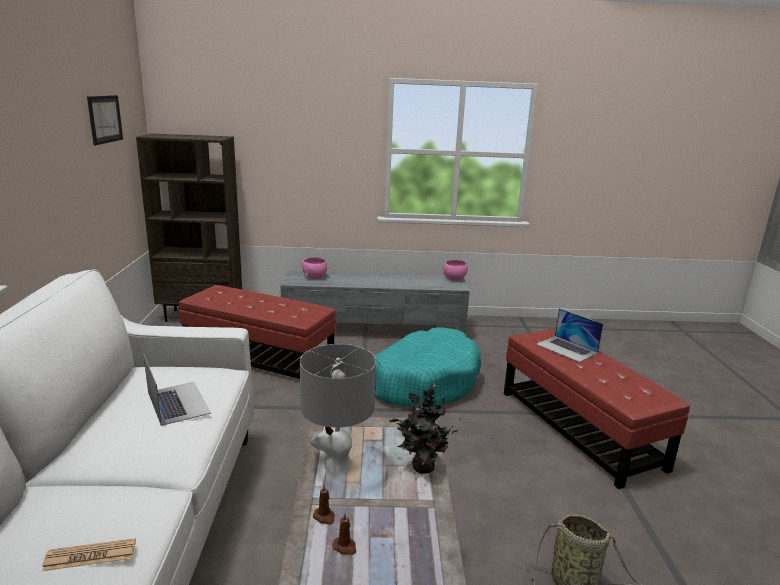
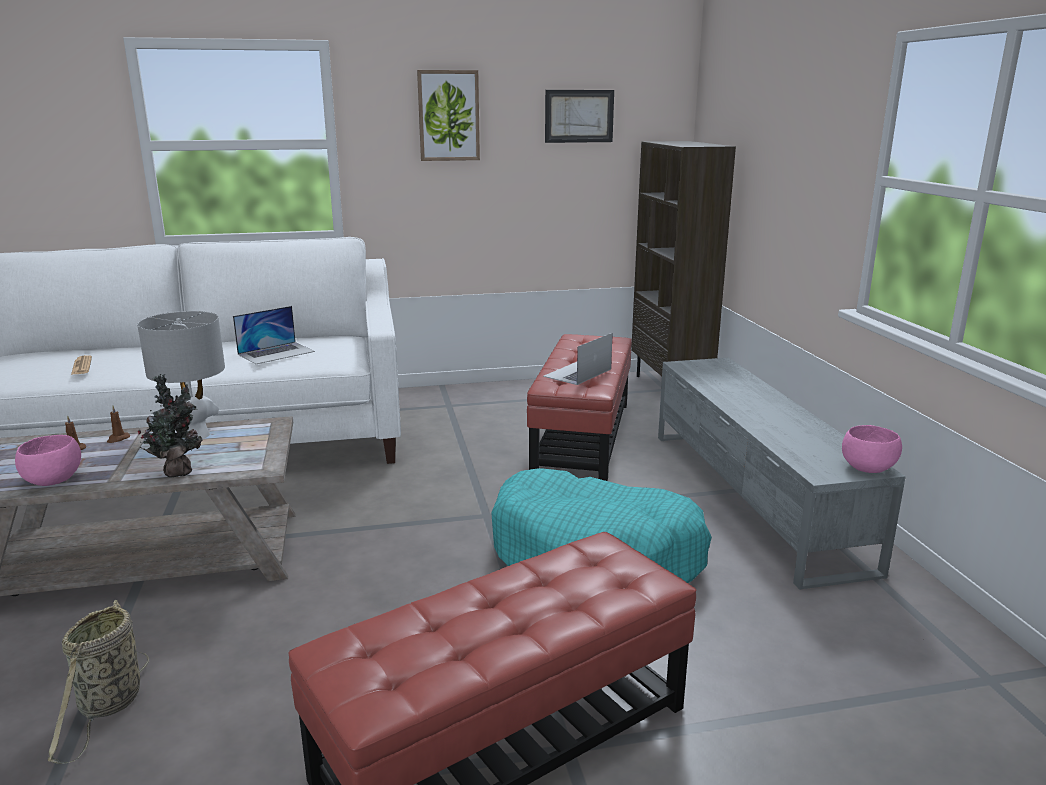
camera: 80 degrees right, 0 degrees up
pink bowl [301,257,327,279] -> pink bowl moved to [15,435,81,486]
laptop [536,309,603,362] -> laptop moved to [543,333,613,385]
none -> picture [417,70,480,161]

